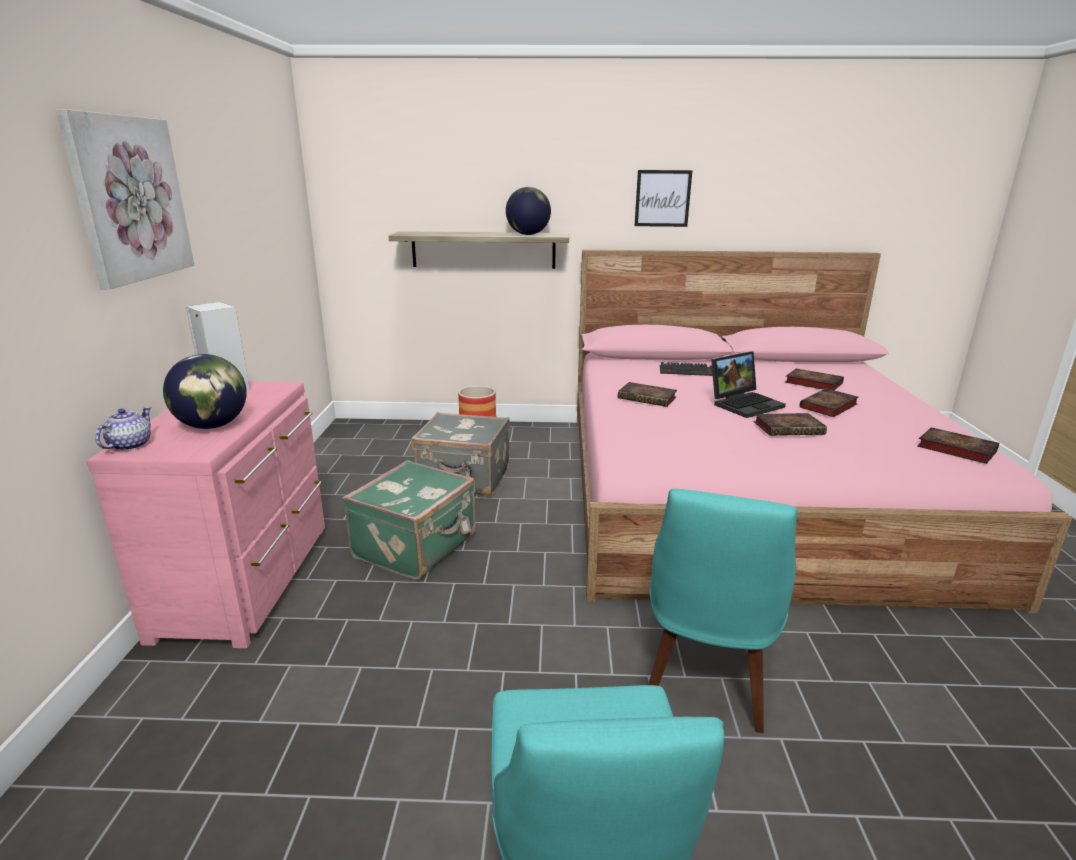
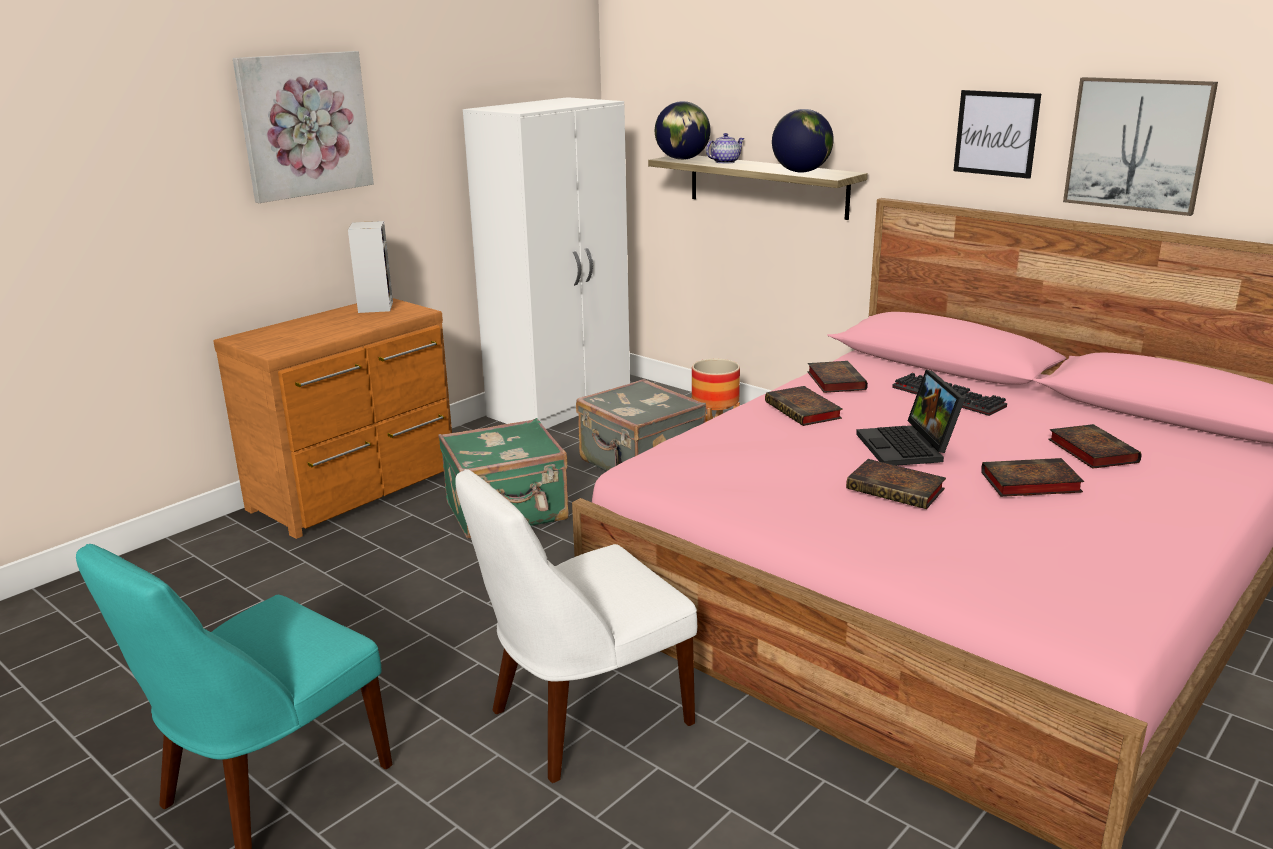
camera: 40 degrees right, 0 degrees up
pink dresser [87,381,325,648] -> brown dresser [213,298,452,539]
teapot [95,407,151,451] -> teapot moved to [706,133,745,164]
globe [163,354,247,429] -> globe moved to [655,101,710,160]
turquoise chair [648,488,797,733] -> white chair [455,469,697,783]
laptop [711,351,786,418] -> laptop turned 75 degrees clockwise [856,370,965,466]
book [917,427,999,464] -> book moved to [807,361,868,393]
none -> white wardrobe [463,97,630,429]
none -> picture [1063,77,1218,216]

